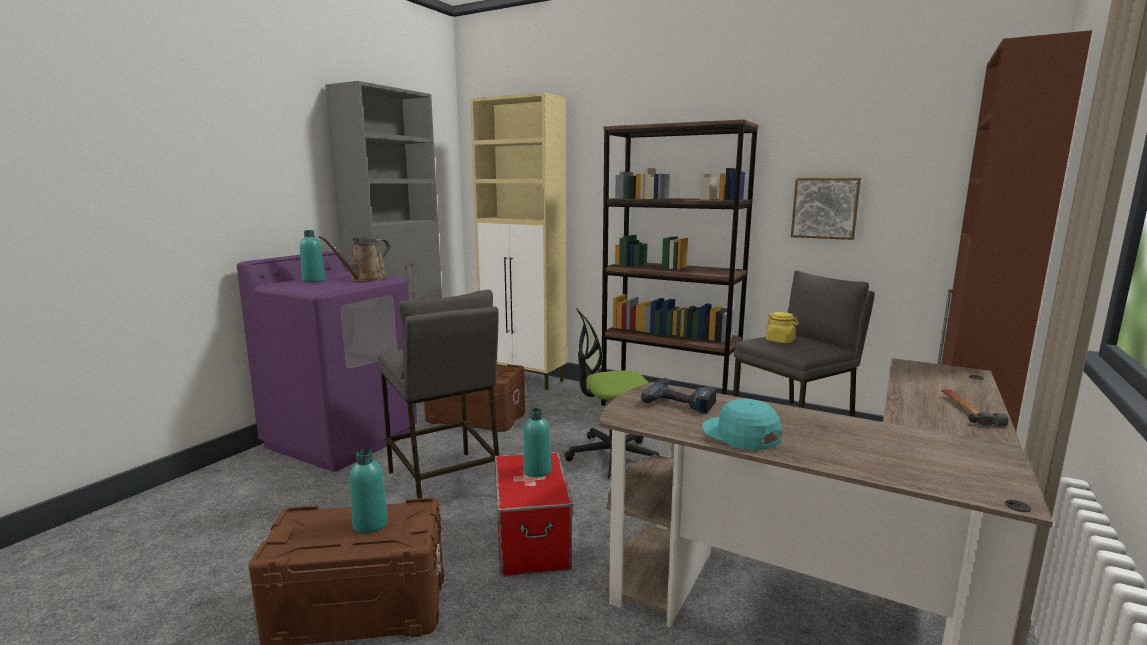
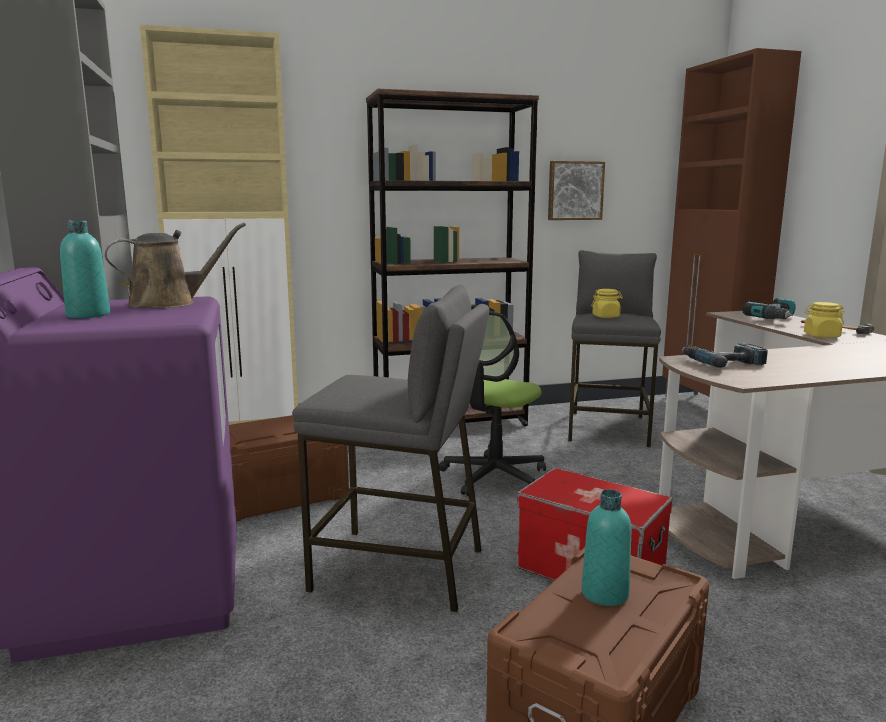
camera: 45 degrees left, 0 degrees up
brown watering can [319,236,390,281] -> brown watering can turned 105 degrees counterclockwise [105,222,246,308]
turquoise bottle [523,408,551,477] -> none
turquoise cap [702,399,782,451] -> none
none -> power drill [742,298,796,319]
none -> yellow jar [804,302,844,338]

